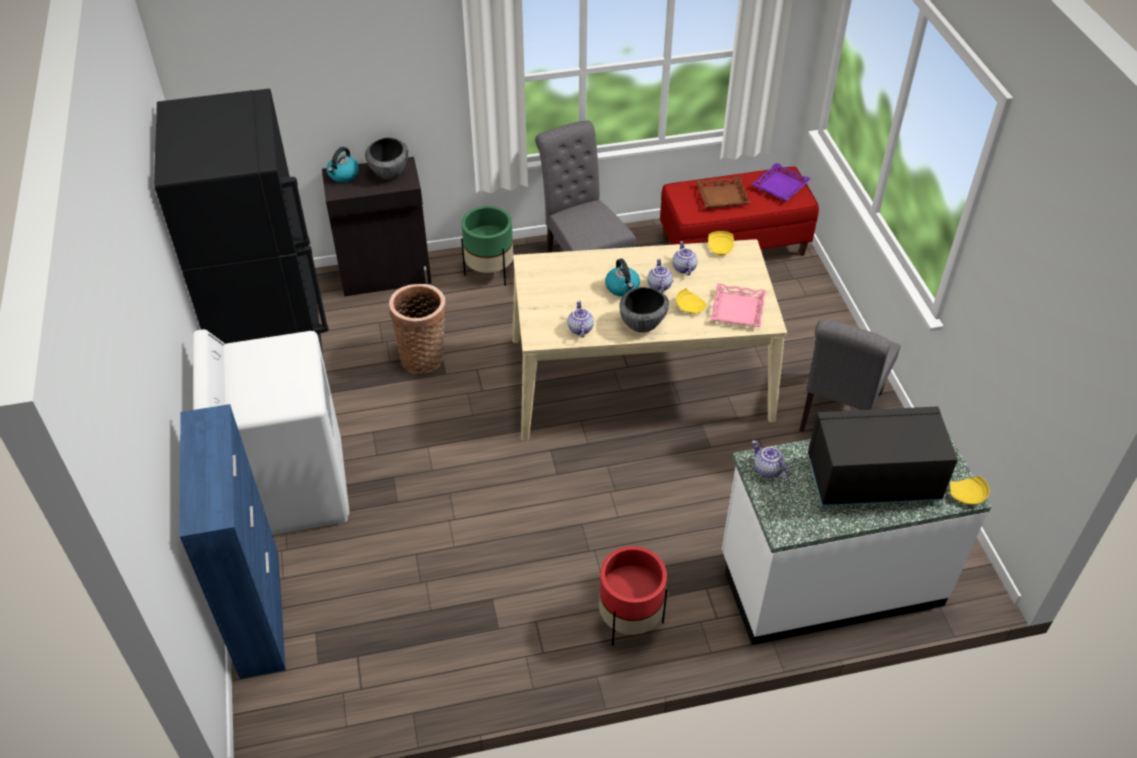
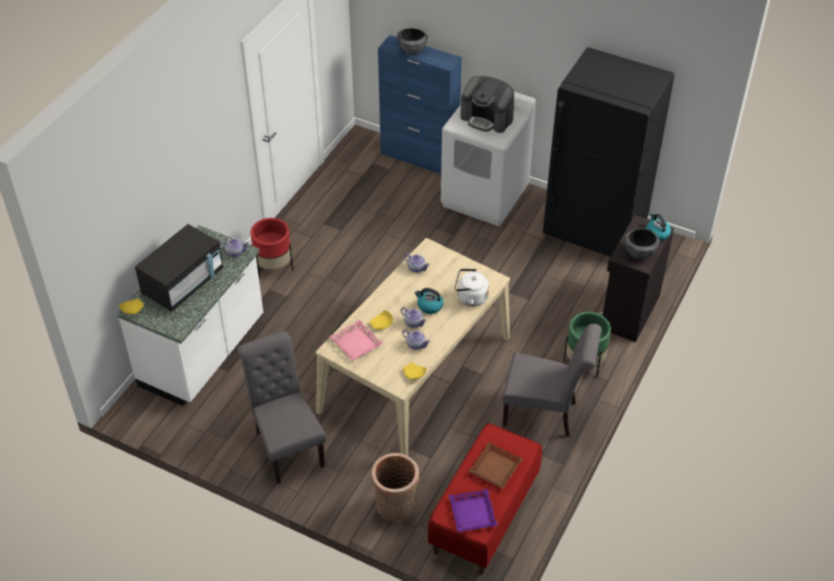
camera: 130 degrees right, 0 degrees up
basket [389,284,446,374] -> basket moved to [371,453,419,522]
bowl [619,287,669,333] -> bowl moved to [397,28,428,55]
none -> white kettle [455,269,489,306]
none -> coffee machine [460,76,514,133]

